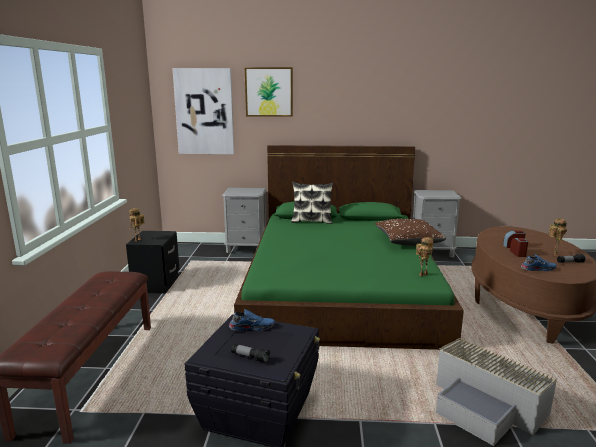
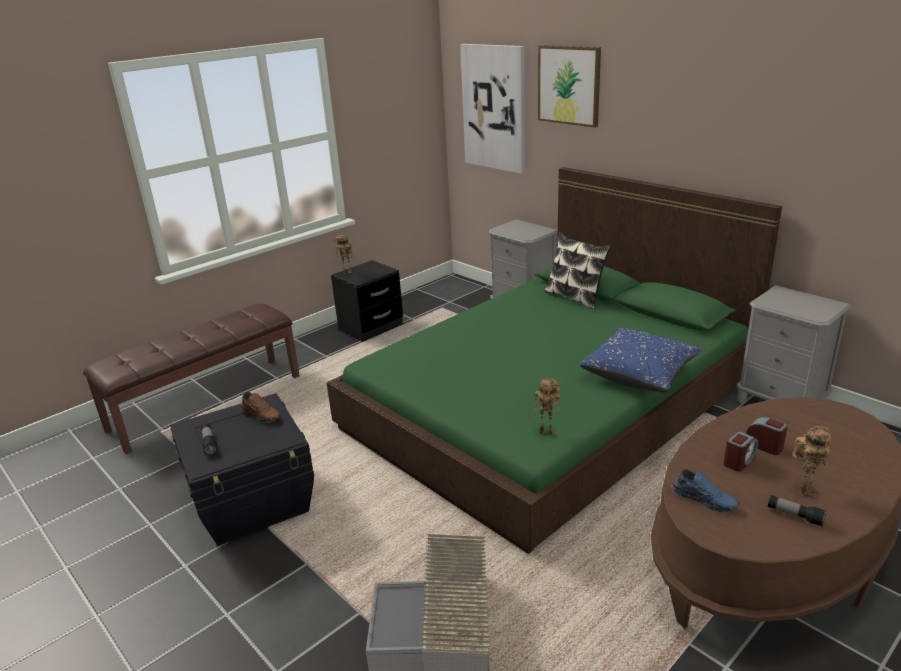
camera: 45 degrees right, 10 degrees up
blue shoe [229,309,275,331] -> brown shoe [241,392,281,423]
brown pillow [375,219,446,246] -> blue pillow [580,327,702,393]

